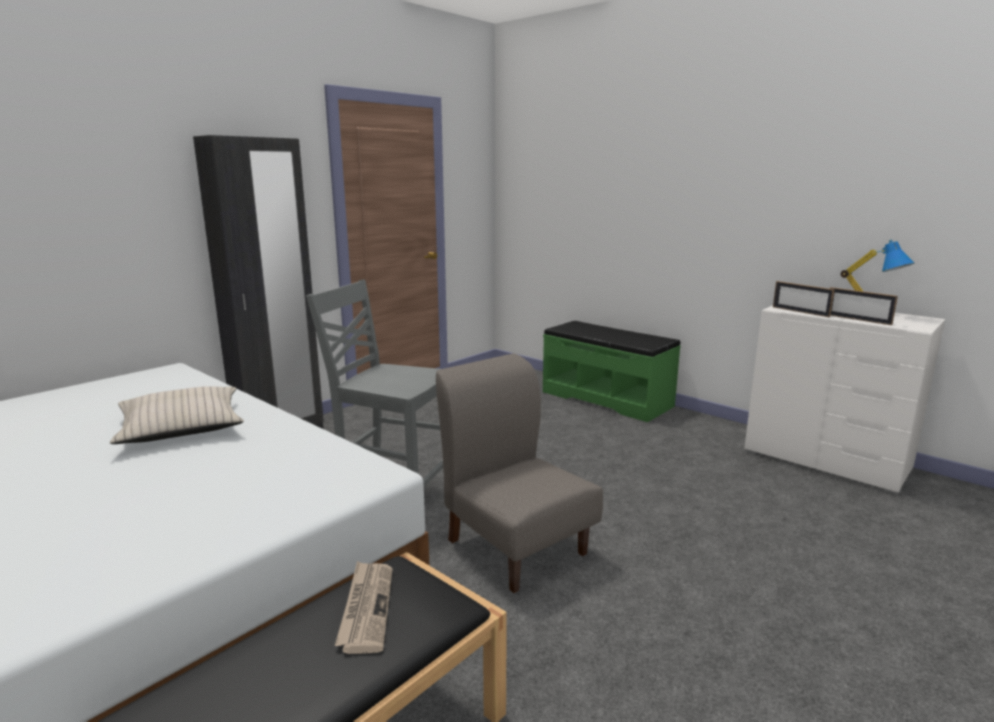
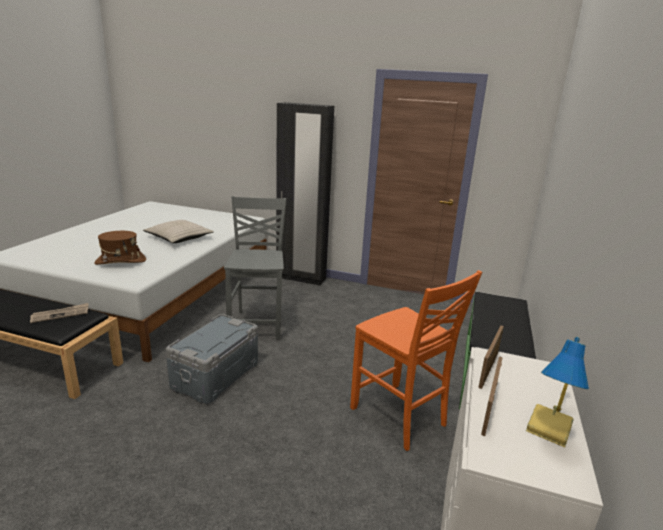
camera: 65 degrees right, 5 degrees up
grey chair [436,353,603,593] -> grey storage box [166,314,258,404]
none -> brown hat [94,231,146,265]
none -> orange chair [350,270,482,451]

